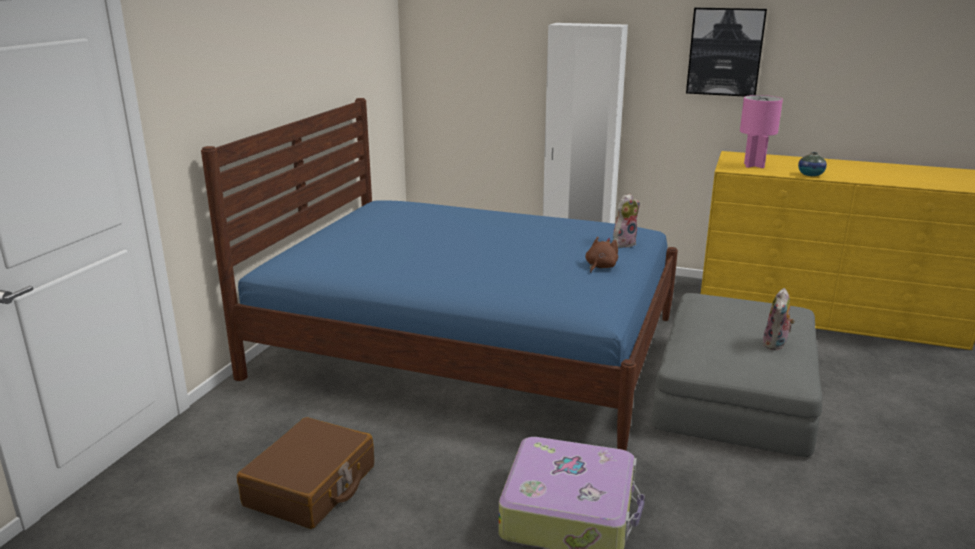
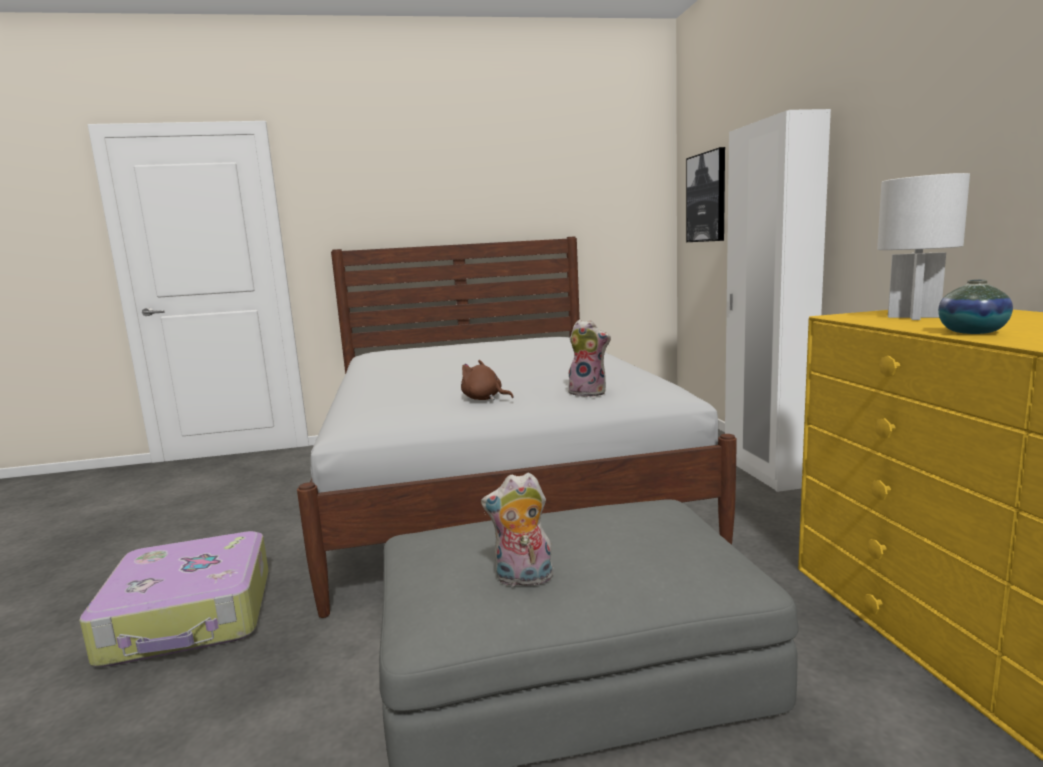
camera: 60 degrees right, 10 degrees down
blue bed [201,98,678,451] -> white bed [297,236,737,618]
brown suitcase [237,417,374,529] -> none
brown plush toy [585,237,618,273] -> brown plush toy turned 150 degrees counterclockwise [461,360,514,400]
picture [686,8,767,97] -> picture moved to [686,147,725,242]
pink table lamp [740,95,783,168] -> white table lamp [877,173,970,320]

